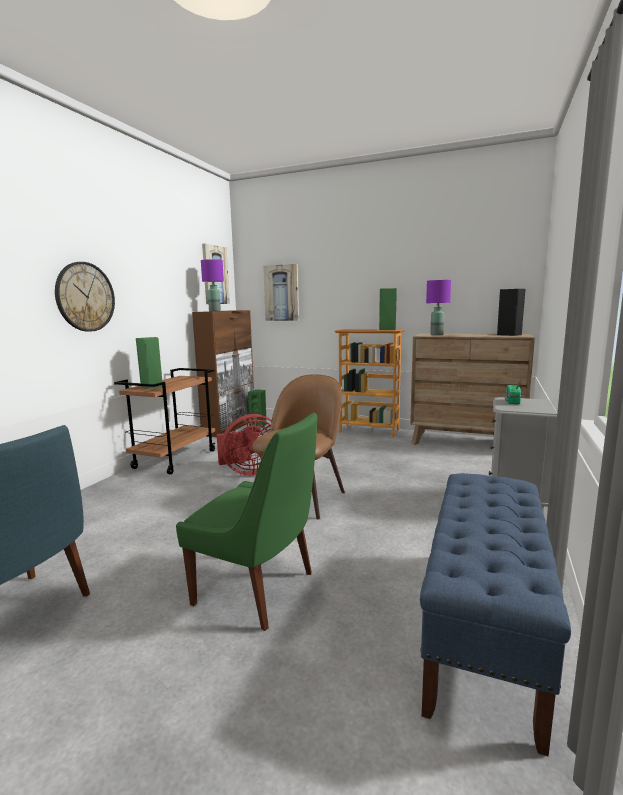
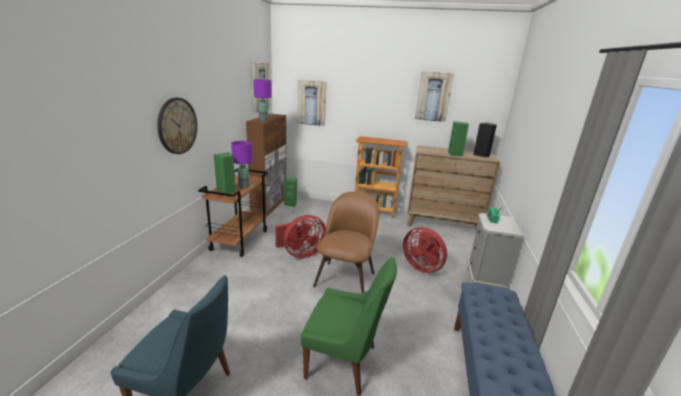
camera: 10 degrees left, 10 degrees up
green speaker [379,288,397,330] -> green speaker moved to [448,121,469,156]
purple table lamp [426,280,451,335] -> purple table lamp moved to [231,141,253,189]
none -> red fan [403,227,447,273]
none -> picture [415,71,454,122]

